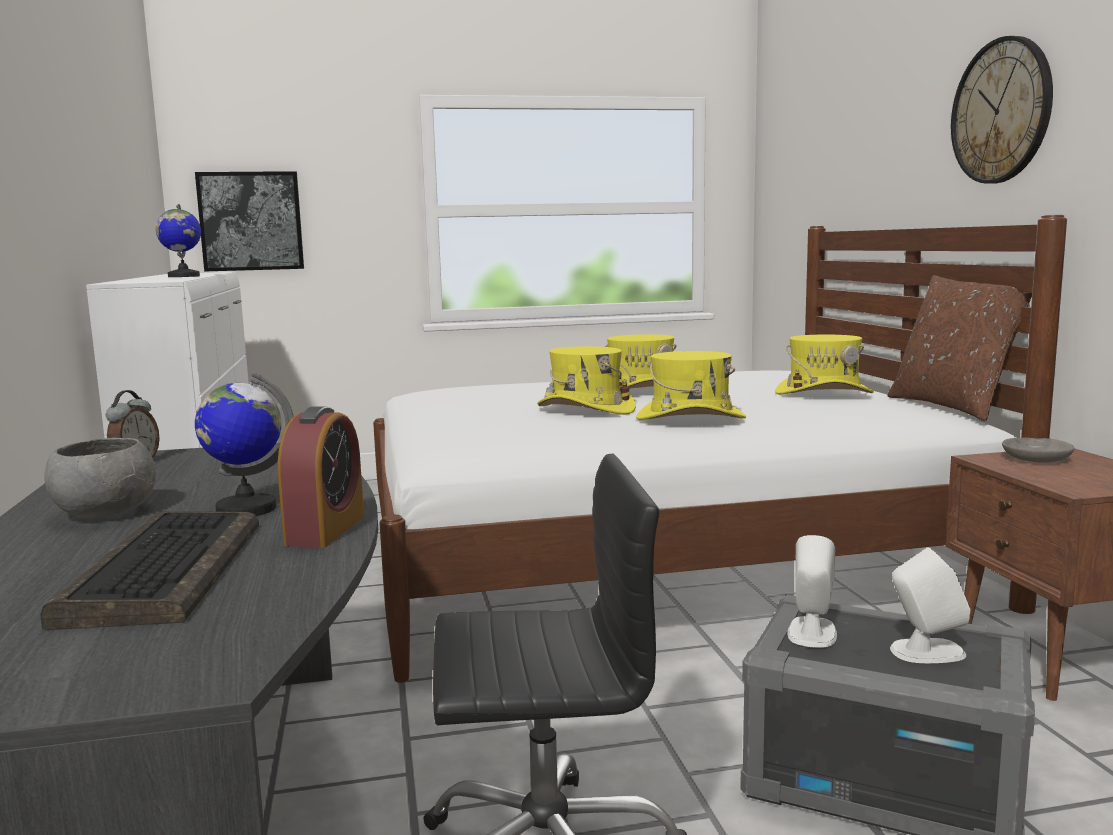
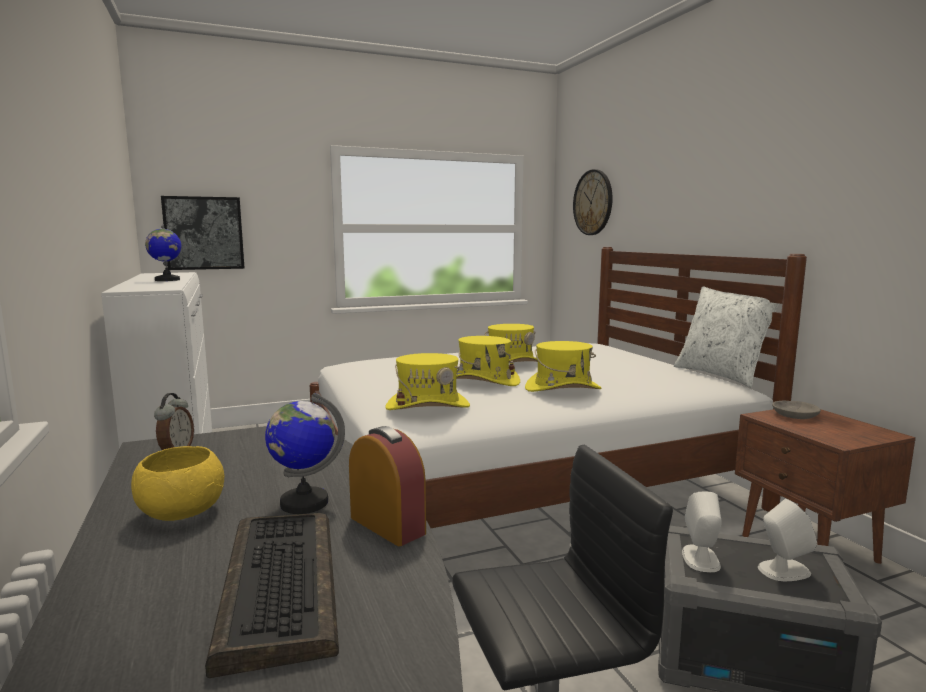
camera: 10 degrees left, 0 degrees up
grey bowl [44,438,156,518] -> yellow bowl [131,446,224,521]
alarm clock [278,406,364,547] -> alarm clock turned 45 degrees counterclockwise [349,426,426,546]
yellow hat [775,335,874,395] -> yellow hat moved to [385,353,470,410]
brown pillow [887,275,1032,421] -> white pillow [674,286,779,387]
wall clock [951,36,1053,183] -> wall clock moved to [573,169,613,235]

